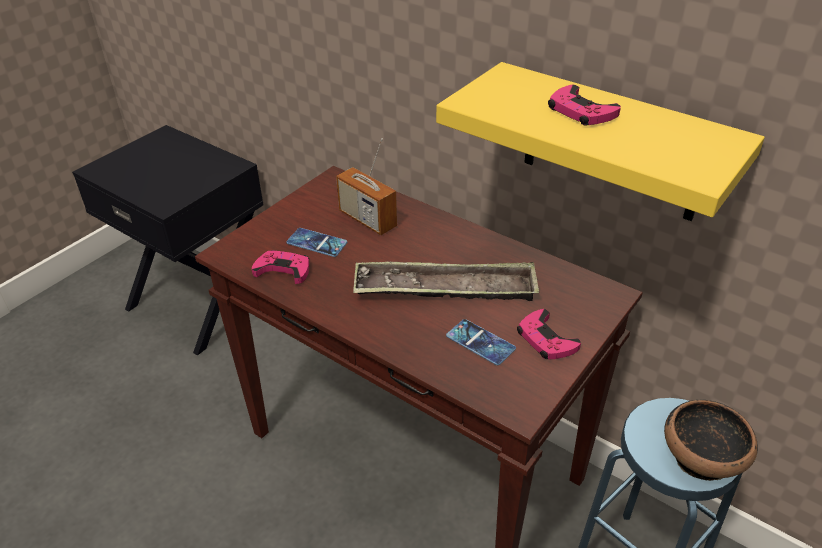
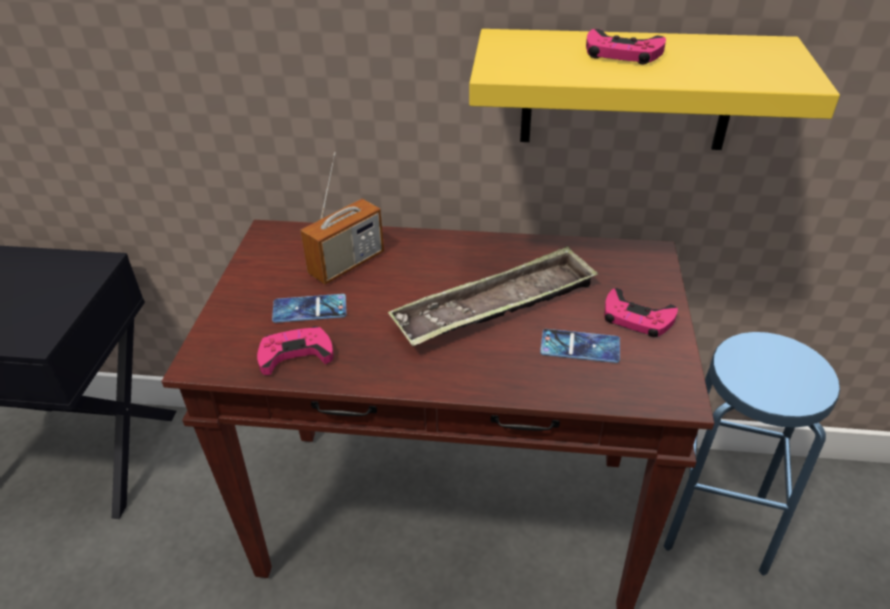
camera: 30 degrees left, 0 degrees up
radio [336,138,397,235] -> radio turned 60 degrees counterclockwise [300,152,384,284]
bowl [664,400,758,481] -> none

